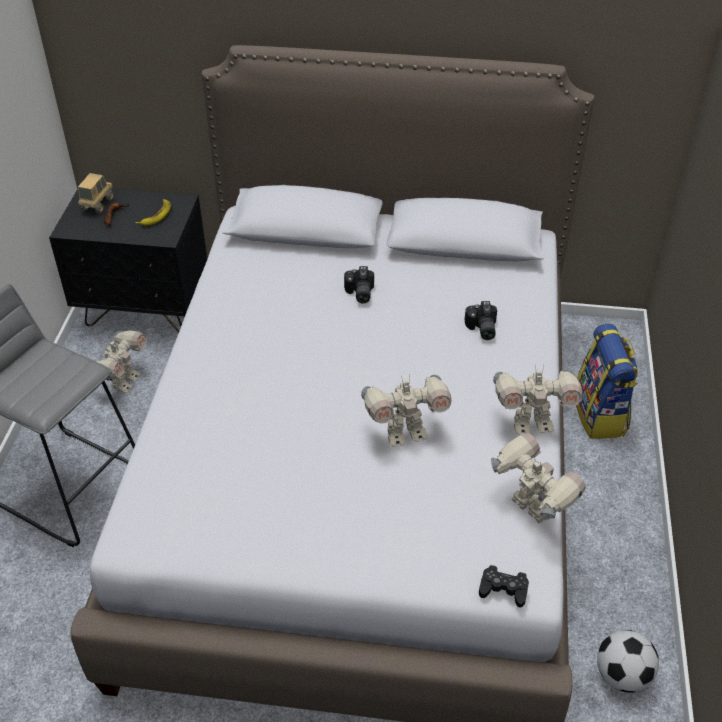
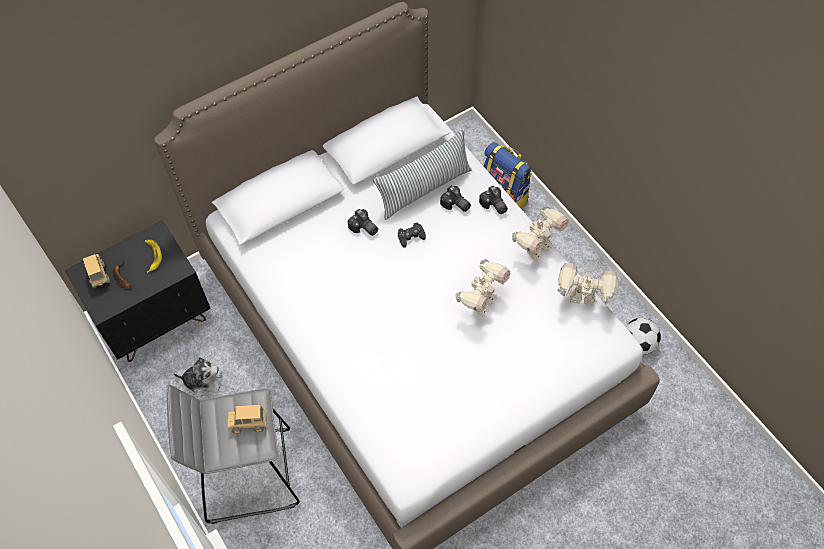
camera: 40 degrees left, 15 degrees up
toy robot [97,330,147,393] -> plush toy [173,357,222,396]
black game controller [479,565,529,608] -> black game controller moved to [398,222,426,248]
none -> toy truck [228,405,267,433]
none -> pillow [373,129,472,220]
none -> camera [479,186,508,214]

